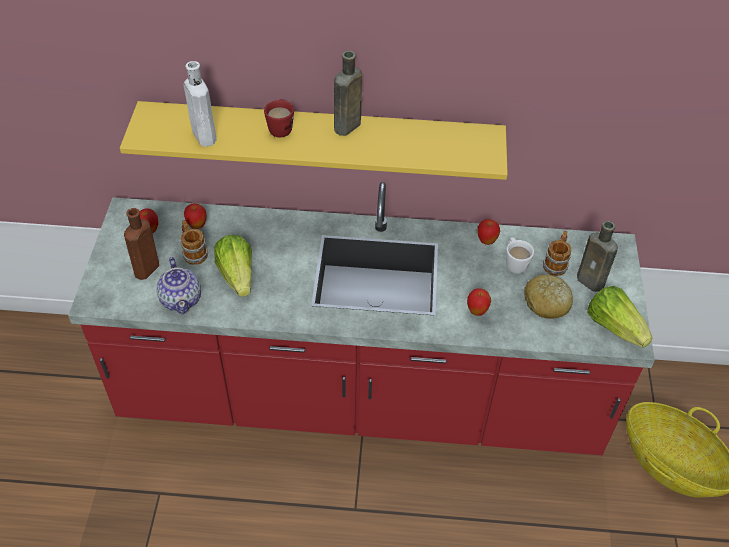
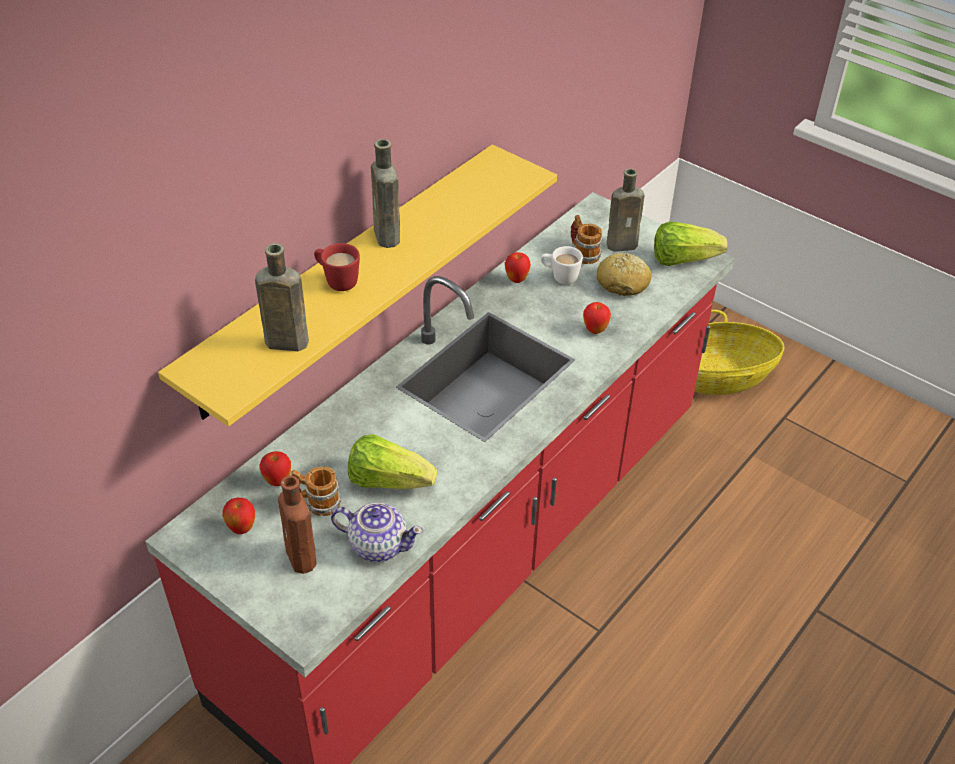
camera: 55 degrees left, 5 degrees down
white bottle [184,61,217,147] -> brown bottle [255,243,309,351]

